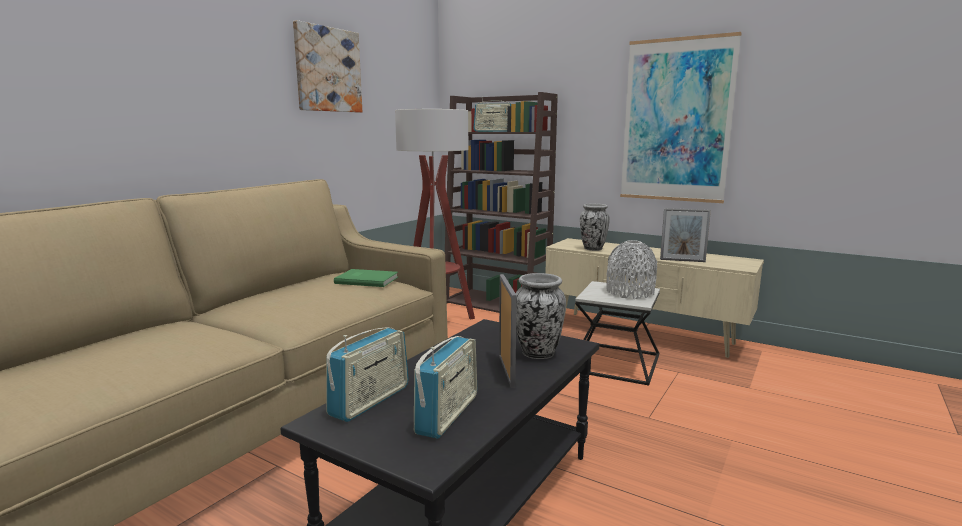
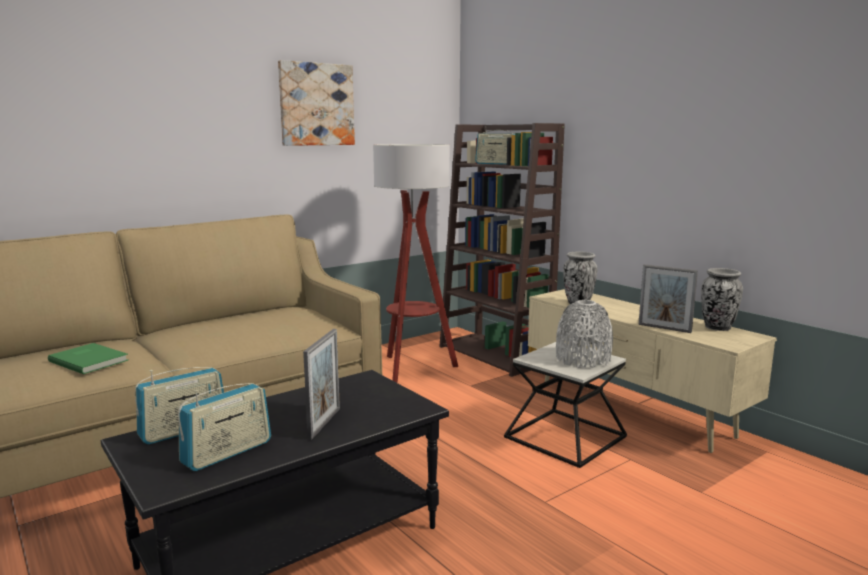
camera: 20 degrees right, 0 degrees up
green book [334,269,398,287] -> green book moved to [48,343,128,374]
vase [516,273,566,359] -> vase moved to [701,268,743,331]
picture [620,32,742,203] -> none

